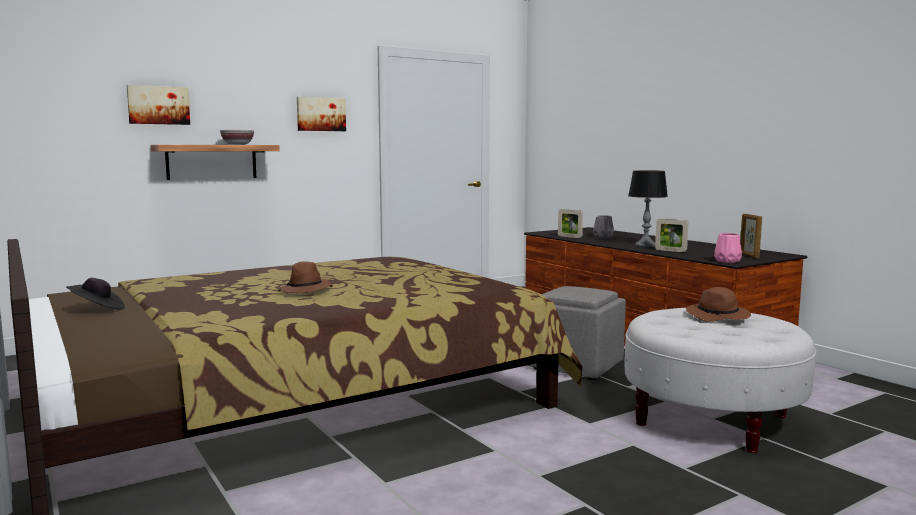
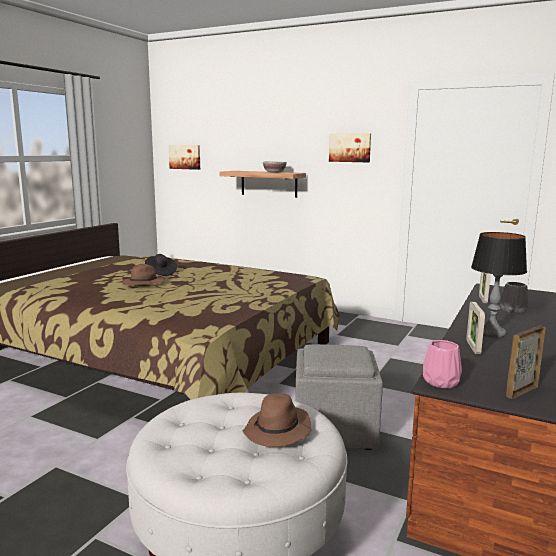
camera: 60 degrees right, 5 degrees up
black hat [66,278,125,310] -> black hat moved to [145,254,177,276]
picture [127,85,190,125] -> picture moved to [169,145,200,170]

